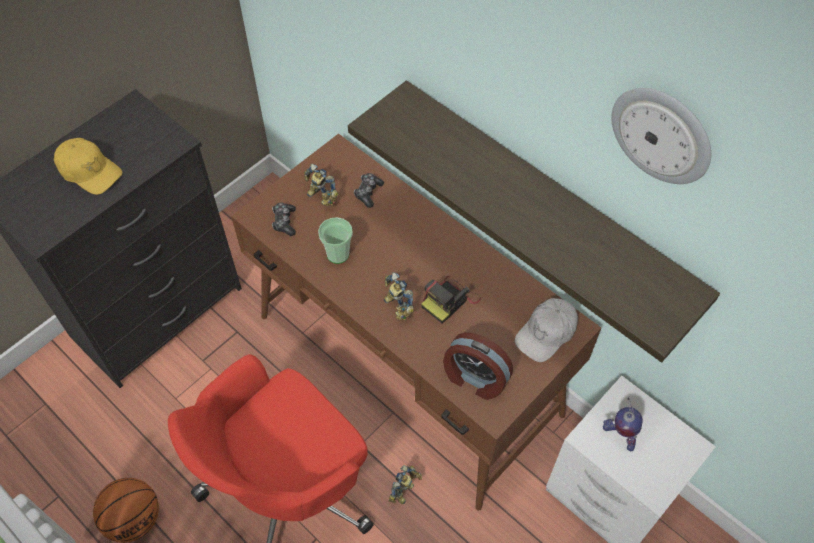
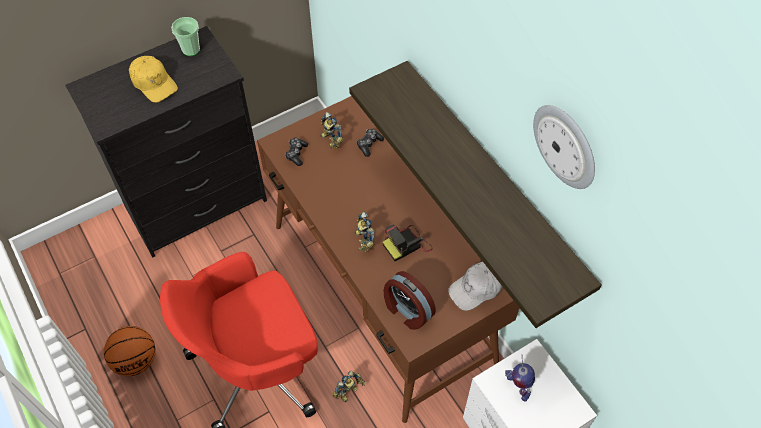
camera: 15 degrees right, 0 degrees up
cup [318,217,353,264] -> cup moved to [171,17,200,56]

